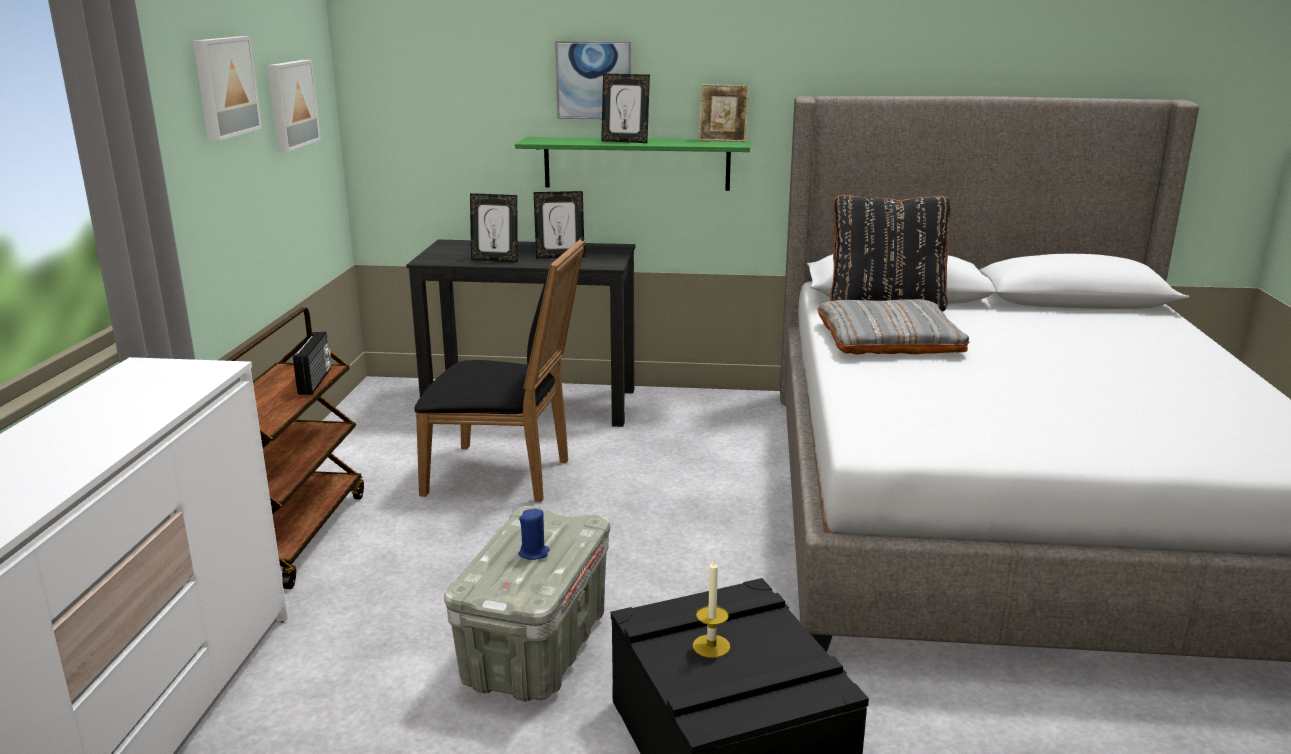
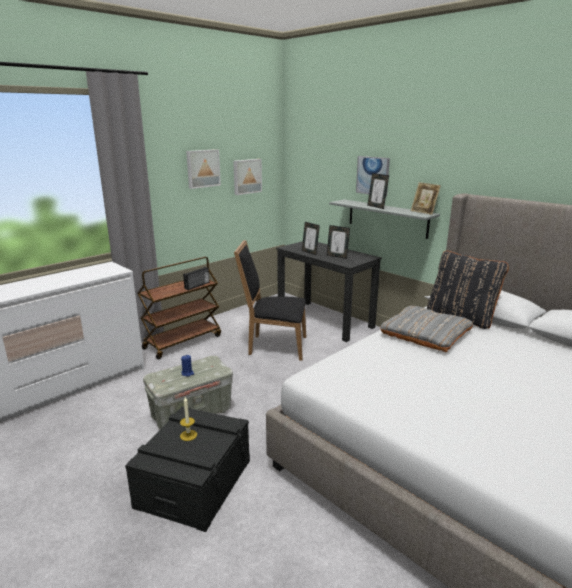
camera: 40 degrees right, 0 degrees up
black chair [415,239,585,502] -> black chair turned 135 degrees clockwise [234,240,306,361]
green shelf [515,137,750,191] -> grey shelf [329,199,440,239]

